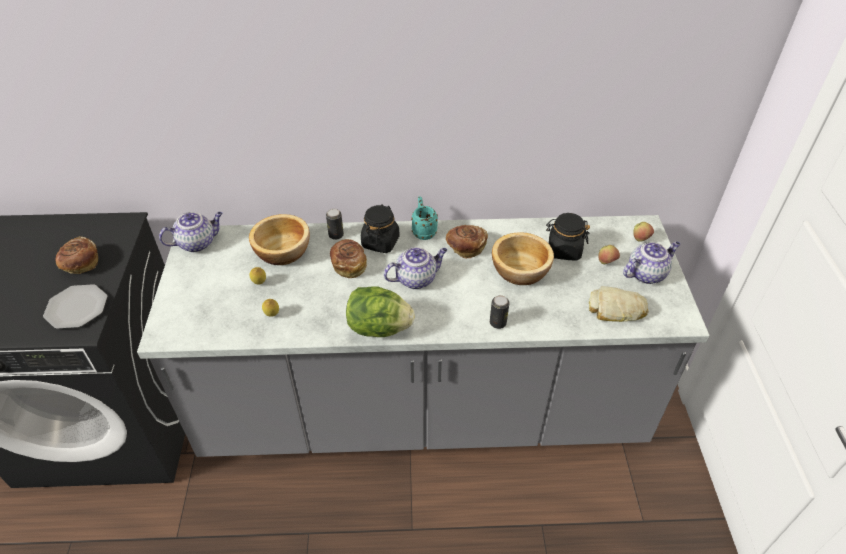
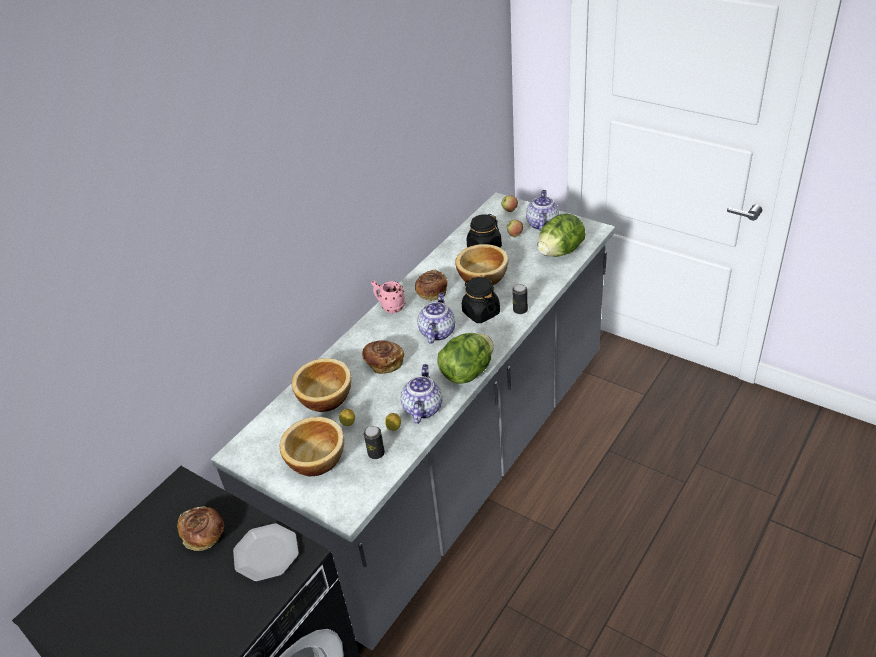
camera: 50 degrees left, 5 degrees down
teapot [159,212,223,252] -> teapot moved to [401,364,443,424]
can [326,209,344,240] -> can moved to [364,426,385,459]
black jar [361,204,400,253] -> black jar moved to [462,277,500,323]
turquoise mug [411,197,438,240] -> pink mug [371,280,405,313]
bread [589,286,649,322] -> lettuce [537,213,586,257]
none -> bowl [280,417,344,476]

